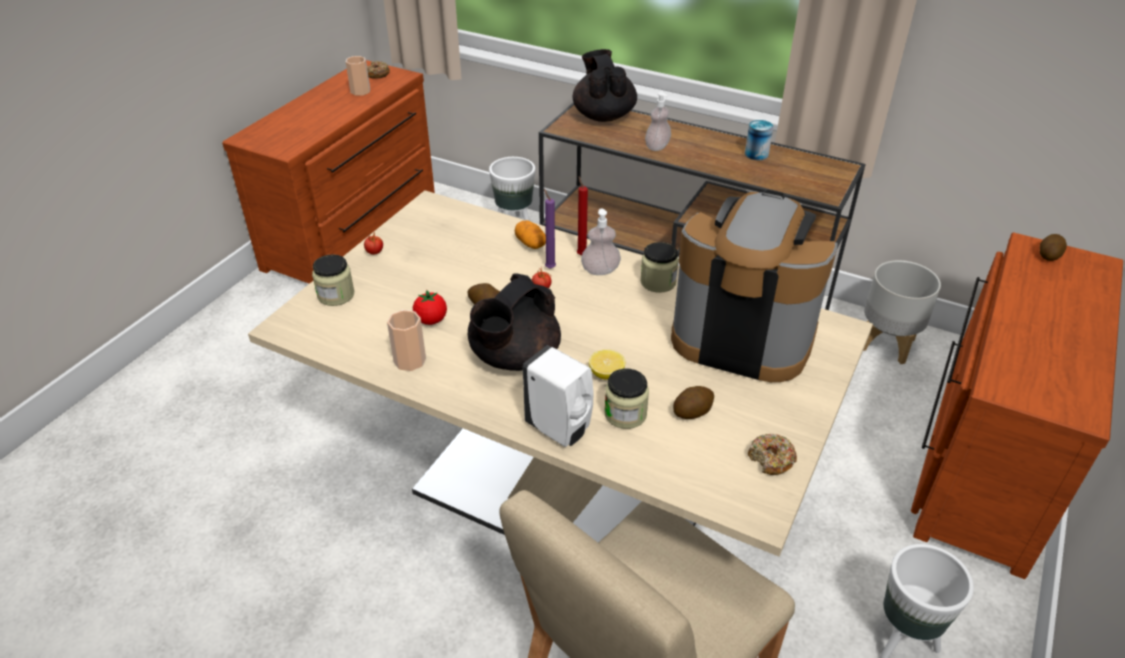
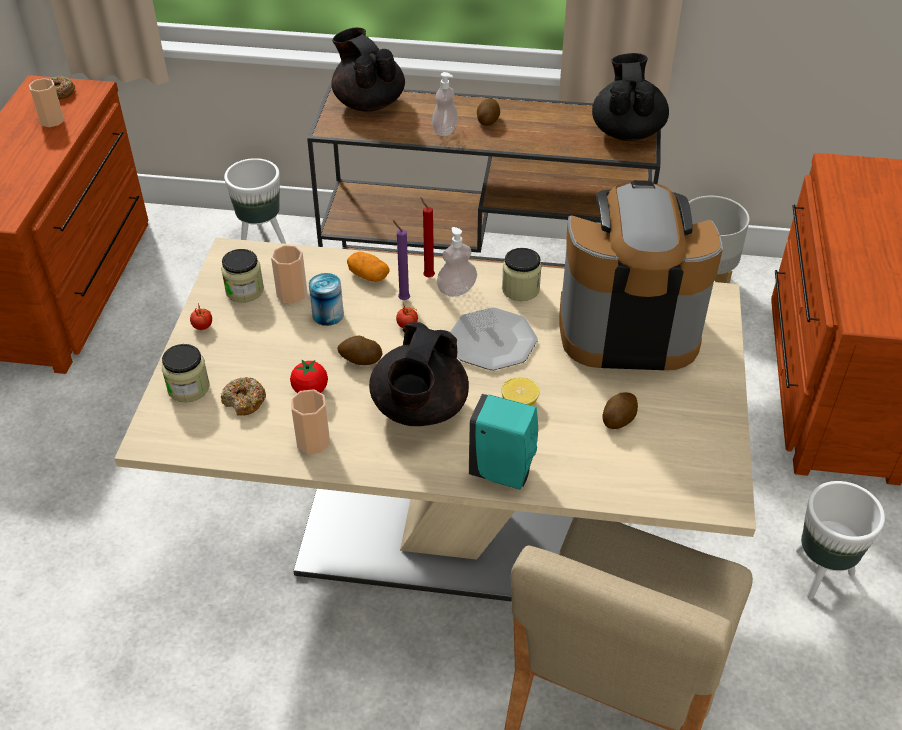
camera: 20 degrees left, 5 degrees up
white soap dispenser [523,345,593,447] -> turquoise soap dispenser [469,394,538,489]
jar [604,368,649,429] -> jar moved to [221,249,264,302]
can [745,120,774,160] -> can moved to [309,273,344,326]
donut [748,434,797,475] -> donut moved to [221,377,266,416]
potato [1040,234,1067,261] -> potato moved to [477,98,500,126]
none -> cup [271,245,307,304]
none -> plate [450,308,538,370]
none -> black teapot [592,53,669,141]

